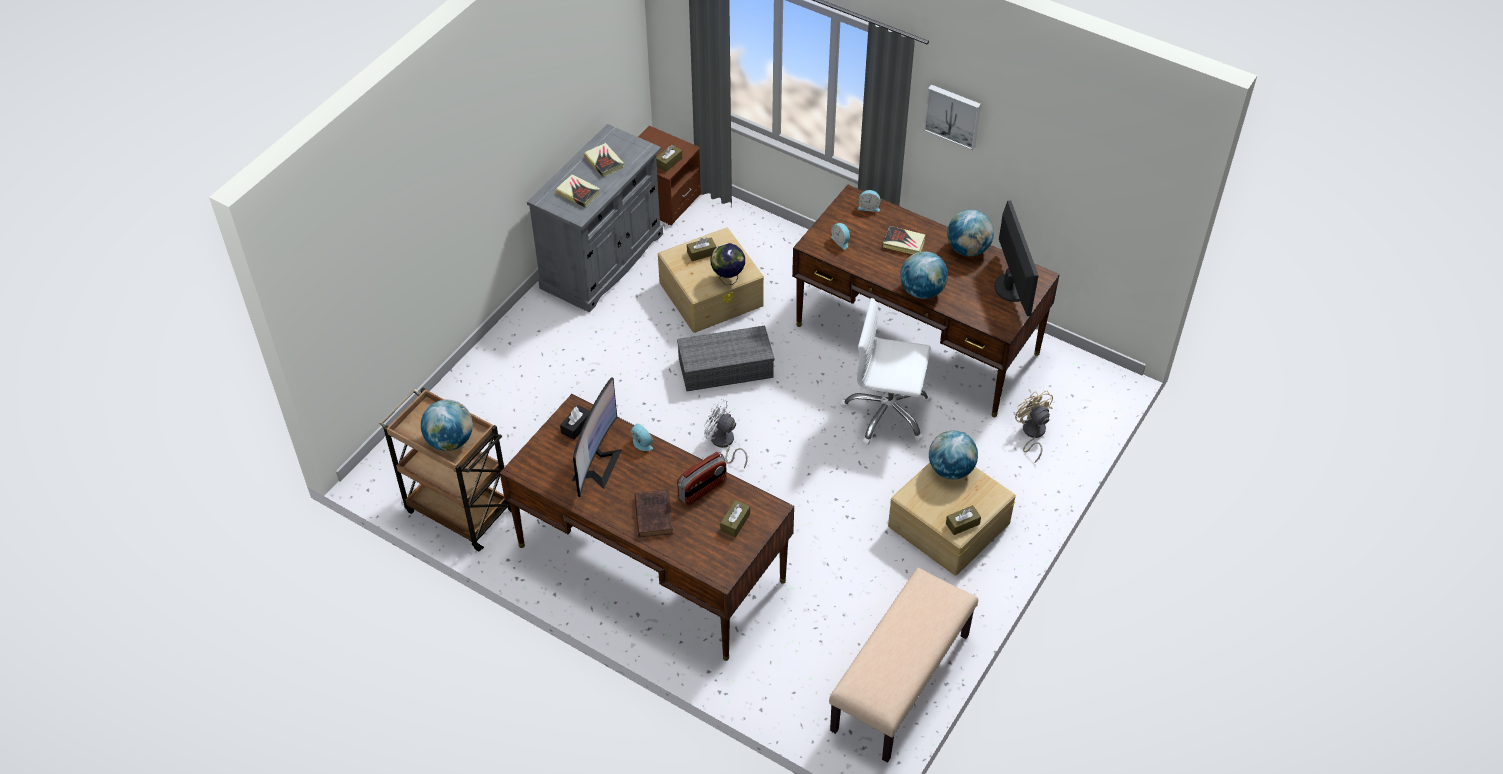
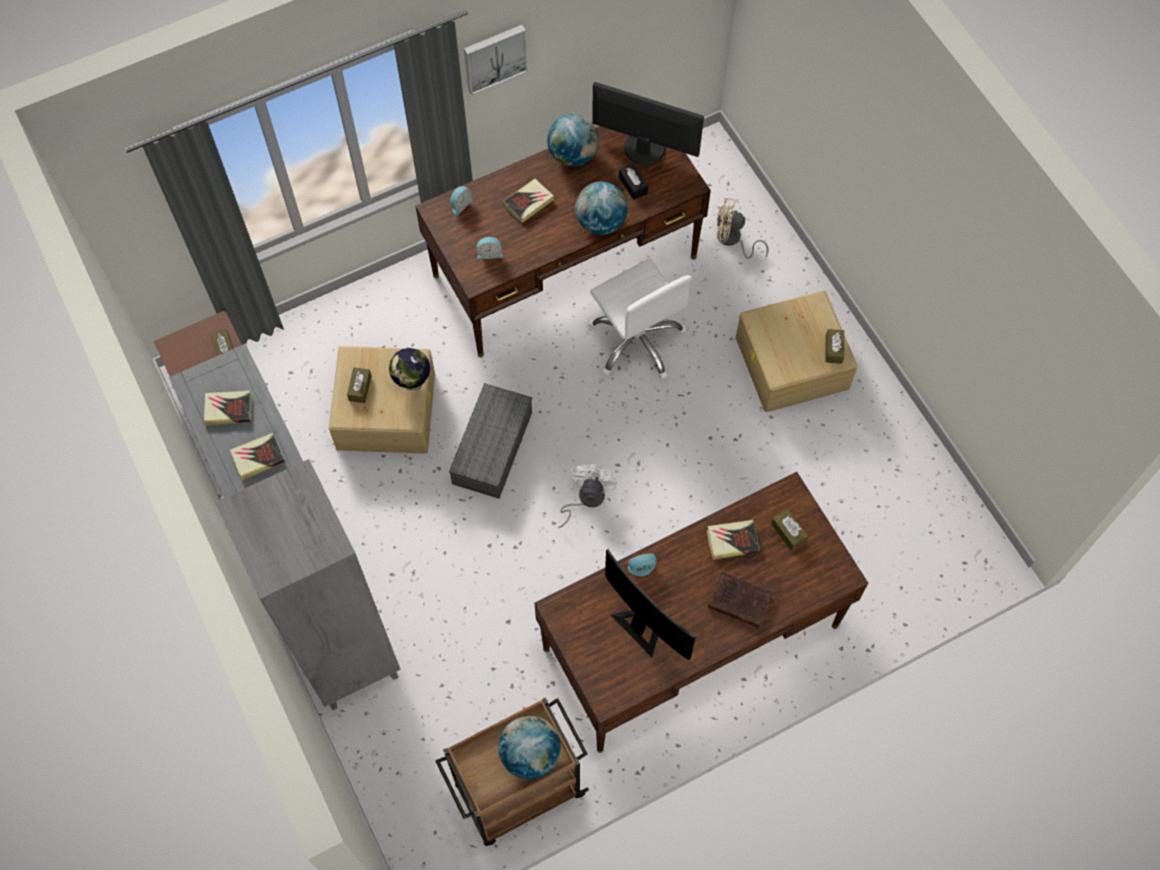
camera: 60 degrees left, 15 degrees up
black tissue box [560,405,590,440] -> black tissue box moved to [619,163,648,200]
radio [677,452,727,506] -> book [707,520,760,560]
white fan [704,398,748,468] -> white fan turned 135 degrees clockwise [558,464,617,528]
beige bench [829,568,978,763] -> none
white office chair [840,298,932,445] -> white office chair turned 75 degrees counterclockwise [588,258,692,379]
globe [929,430,978,479] -> none
none -> grey bookcase [215,459,400,710]

